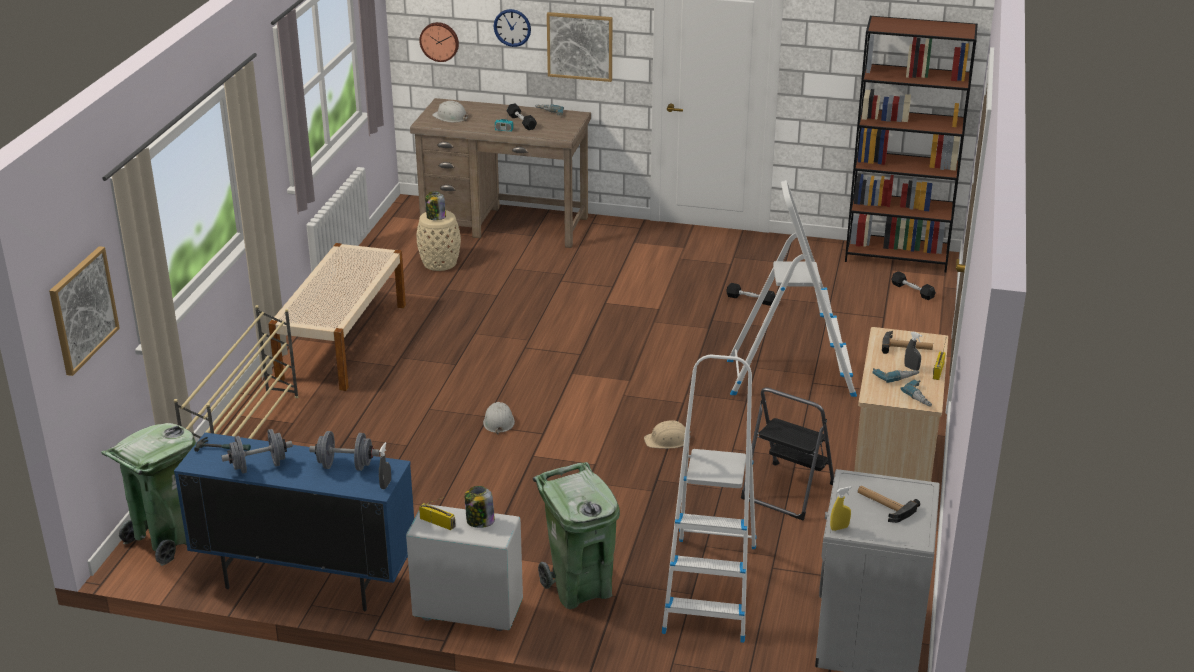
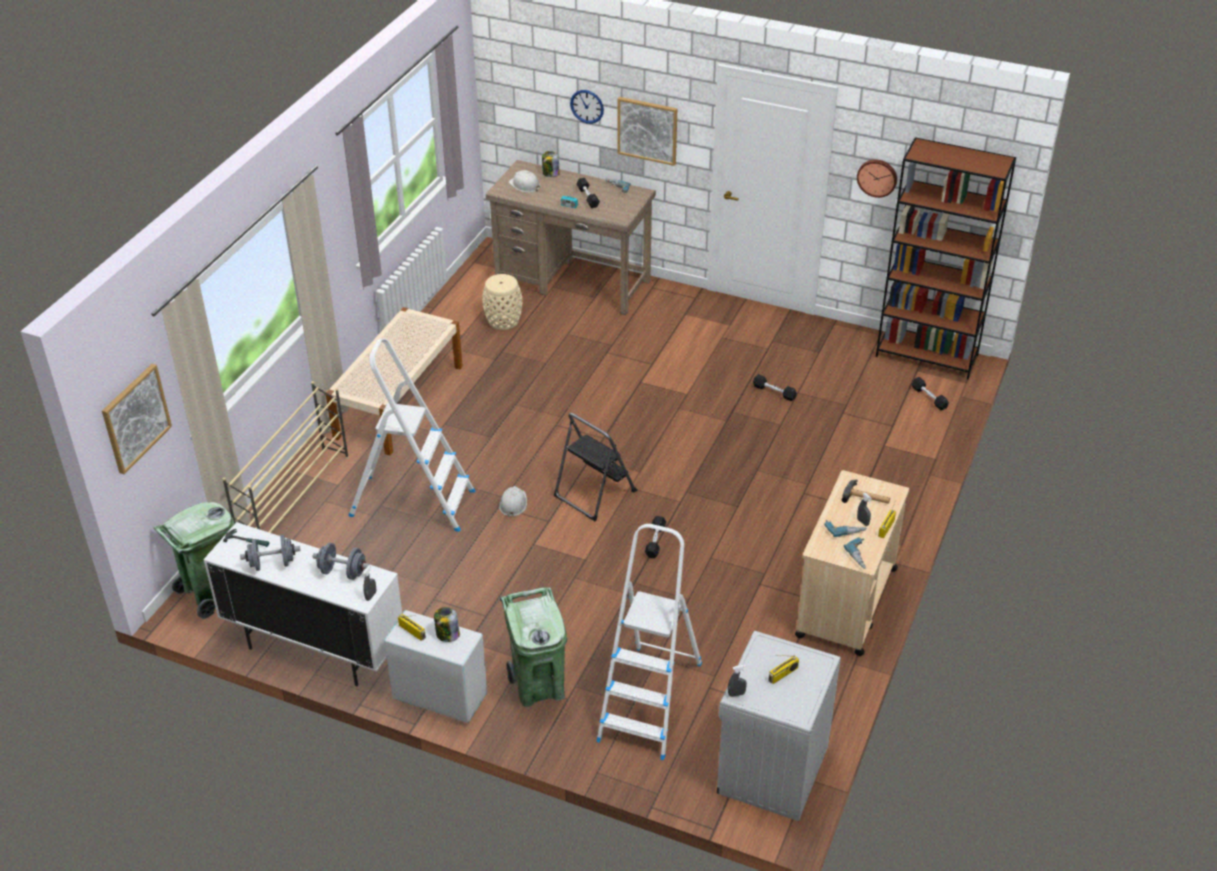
camera: 10 degrees right, 10 degrees up
blue cabinet [174,432,414,611] -> white cabinet [203,522,402,687]
wall clock [419,22,459,62] -> wall clock moved to [857,160,897,198]
jar [425,191,446,220] -> jar moved to [542,151,560,177]
beige hard hat [644,420,691,449] -> black dumbbell [645,516,666,558]
white step ladder [727,180,857,397] -> white step ladder moved to [348,338,476,532]
black step ladder [741,388,834,520] -> black step ladder moved to [554,413,638,521]
yellow spray bottle [830,486,851,531] -> grey spray bottle [728,665,747,697]
hammer [858,486,920,523] -> radio [768,655,799,684]

